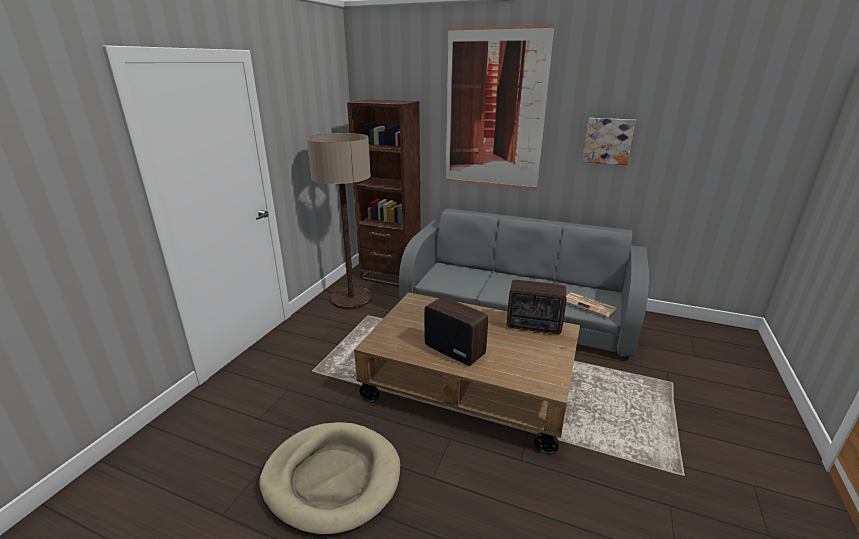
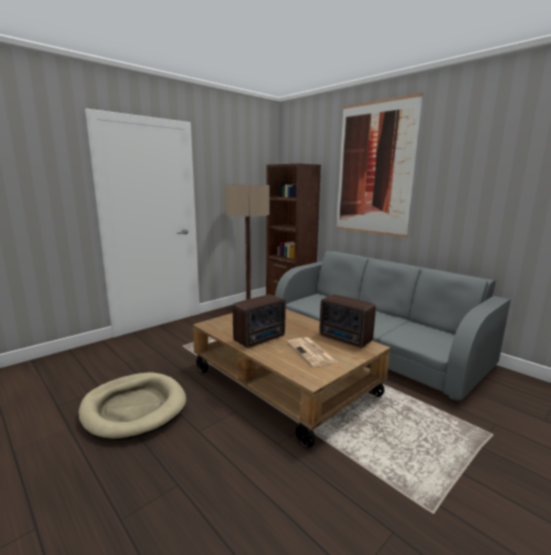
camera: 25 degrees right, 10 degrees down
radio [424,297,488,366] -> radio turned 75 degrees clockwise [233,294,286,348]
newspaper [566,292,617,317] -> newspaper moved to [287,337,337,367]
picture [582,118,636,165] -> none

